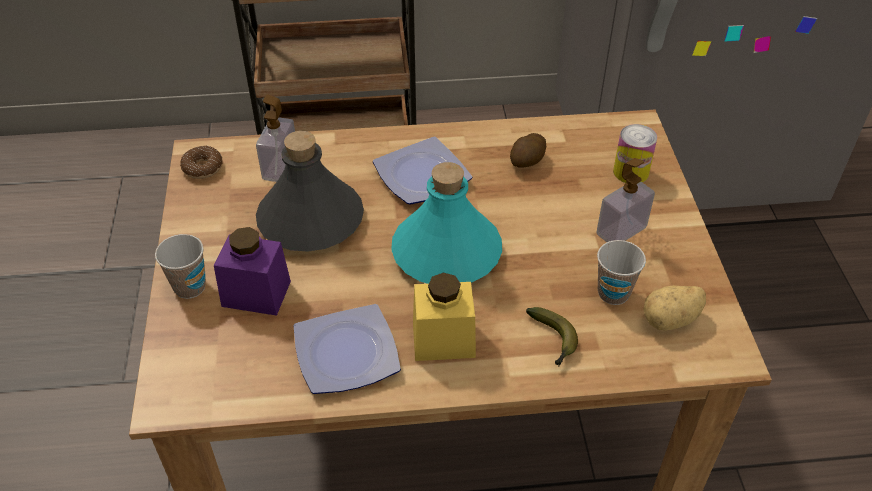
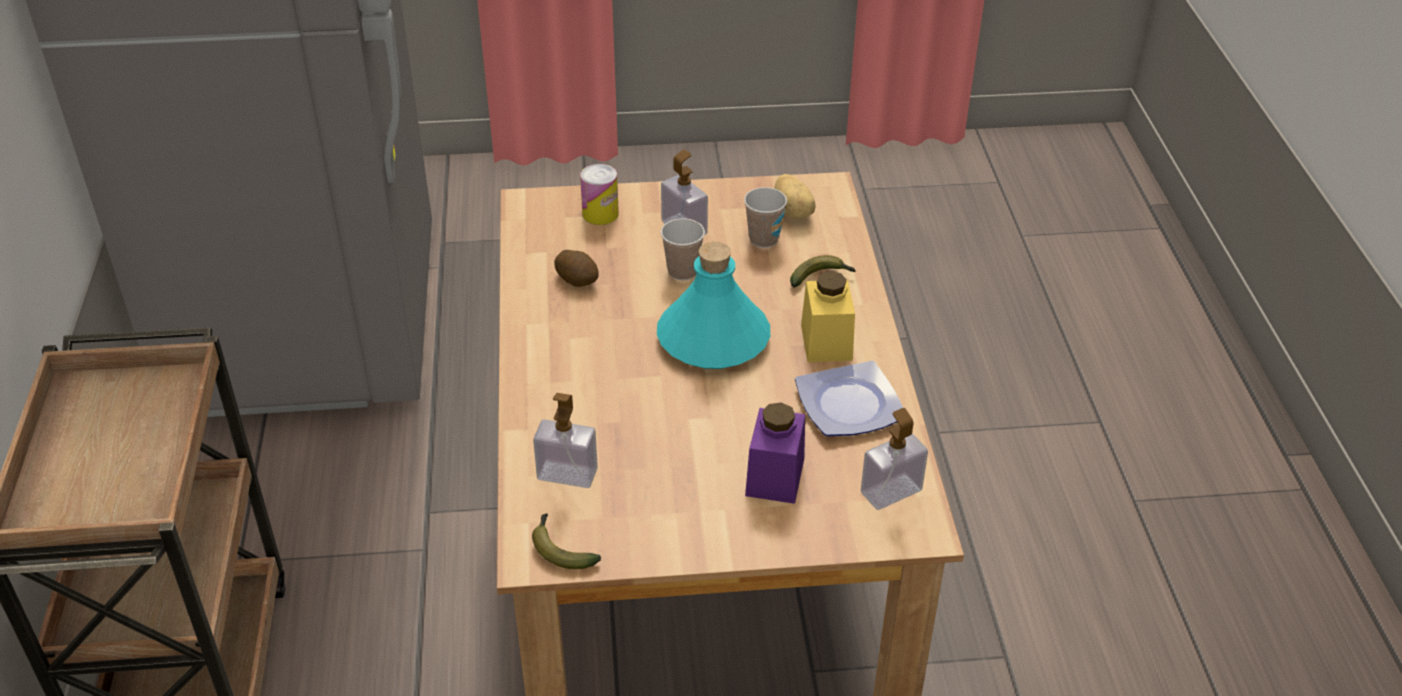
camera: 90 degrees left, 5 degrees down
cup [155,234,206,299] -> cup moved to [661,218,705,280]
donut [180,146,223,179] -> banana [532,513,601,569]
grey bottle [256,131,364,252] -> none
plate [373,137,472,204] -> none
none -> soap dispenser [861,408,928,510]

